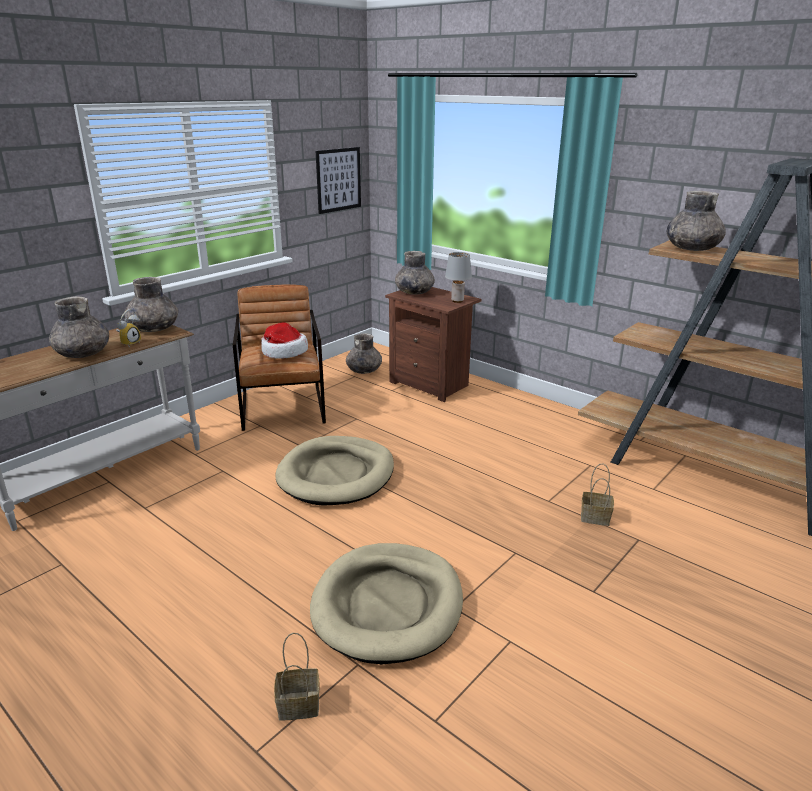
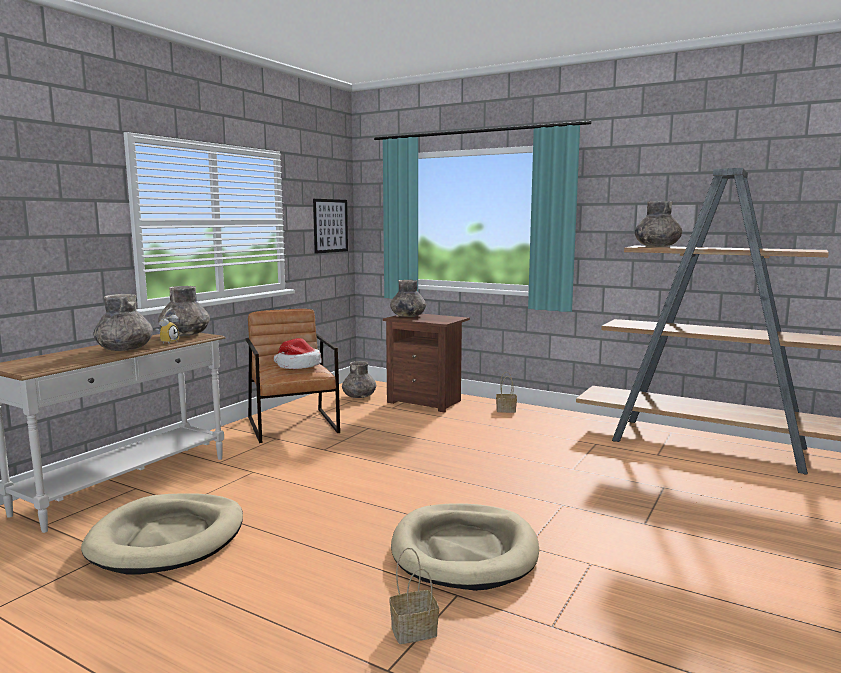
camera: 10 degrees left, 15 degrees down
beige dog bed [275,436,394,505] -> beige dog bed moved to [81,493,243,575]
grey table lamp [445,252,472,303] -> none
basket [581,464,614,526] -> basket moved to [496,372,517,413]

